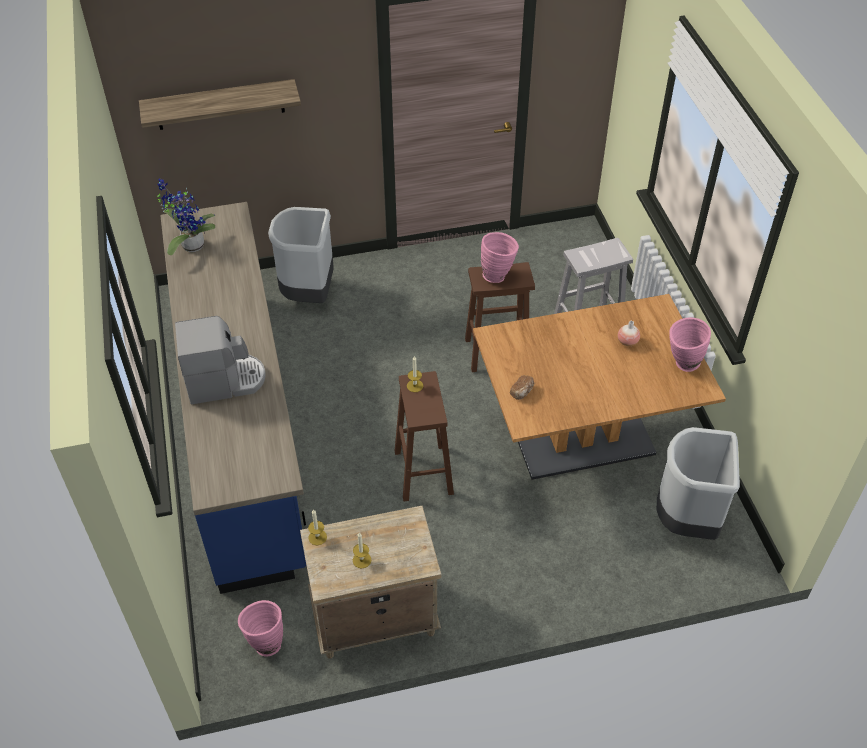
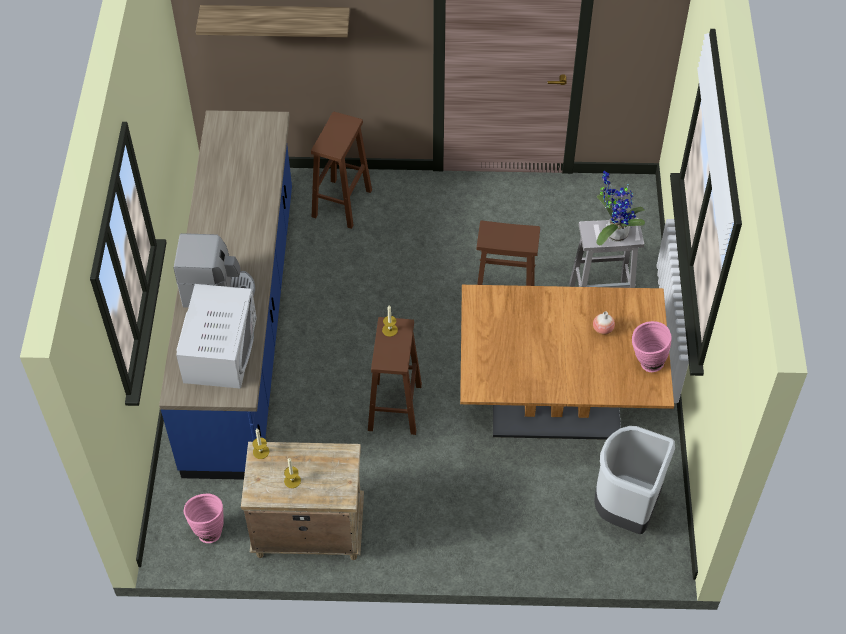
camera: 15 degrees right, 5 degrees up
potted plant [157,179,215,255] -> potted plant moved to [596,171,645,245]
grey trash can [268,207,334,303] -> brown stool [311,112,372,229]
pink vase [481,232,519,283] -> none
bread [510,375,534,400] -> none
none -> white microwave [176,284,257,388]

